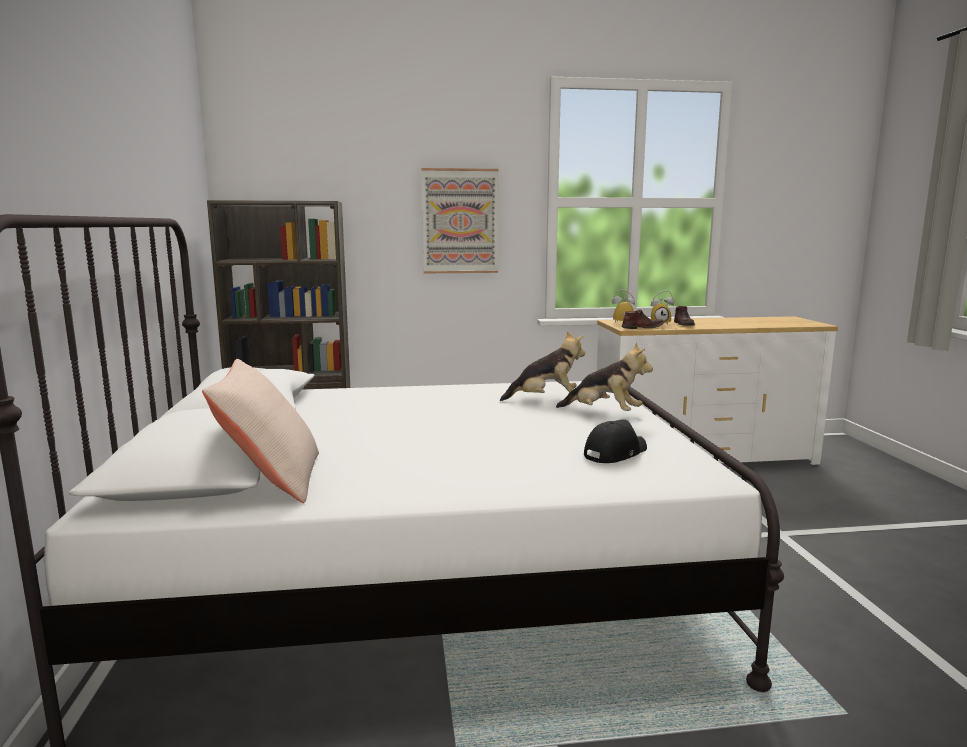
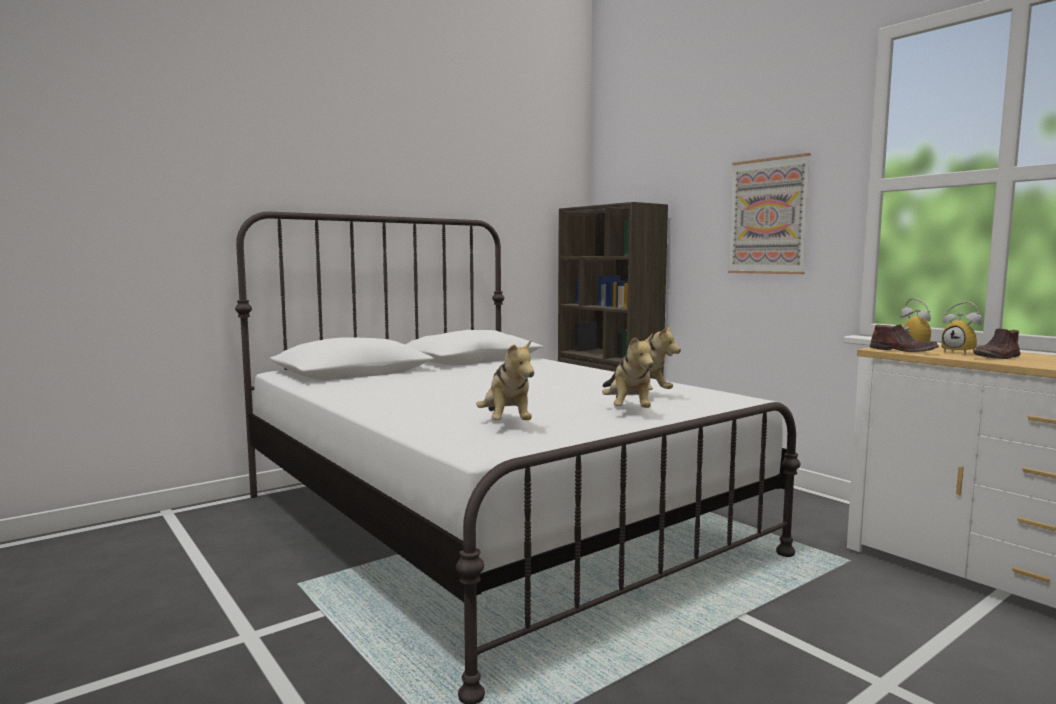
camera: 60 degrees right, 5 degrees down
beige pillow [202,359,319,503] -> none
black cap [584,419,647,463] -> plush toy [476,340,534,420]

